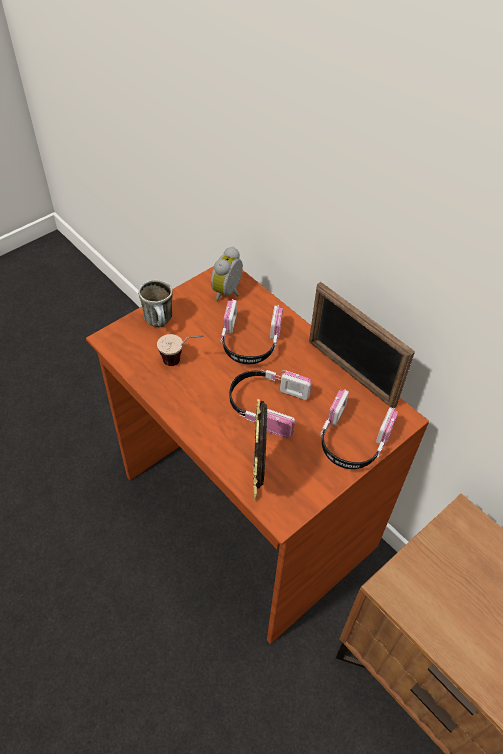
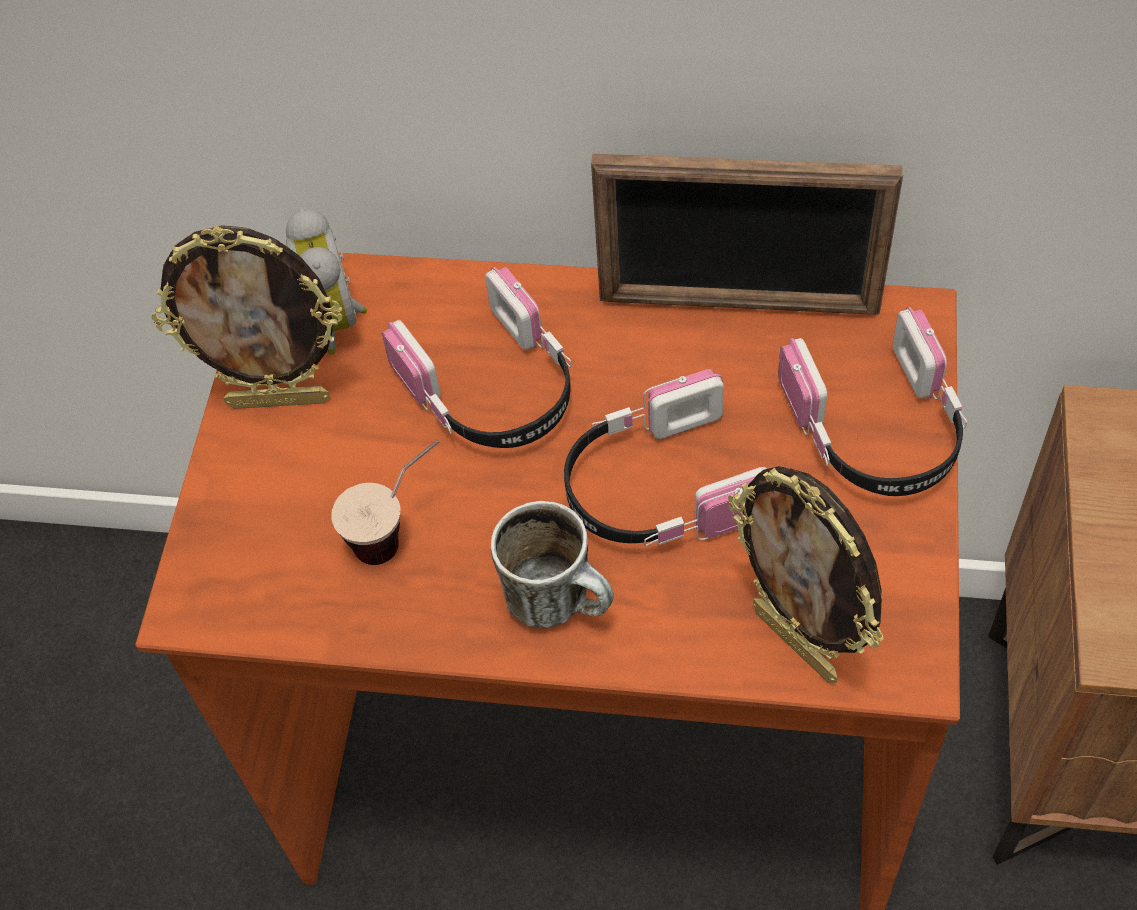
camera: 35 degrees left, 5 degrees up
mug [138,279,173,327] -> mug moved to [491,501,614,628]
none -> picture frame [151,225,342,409]

